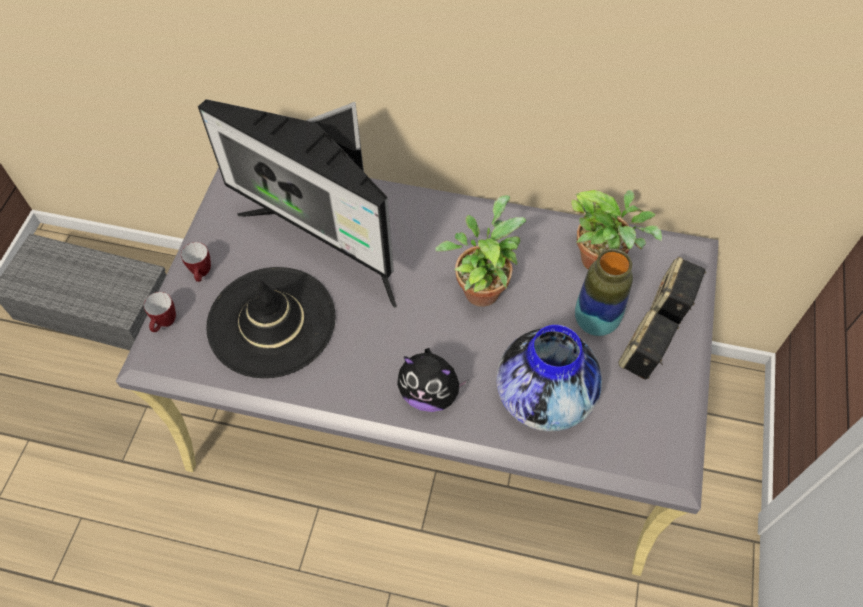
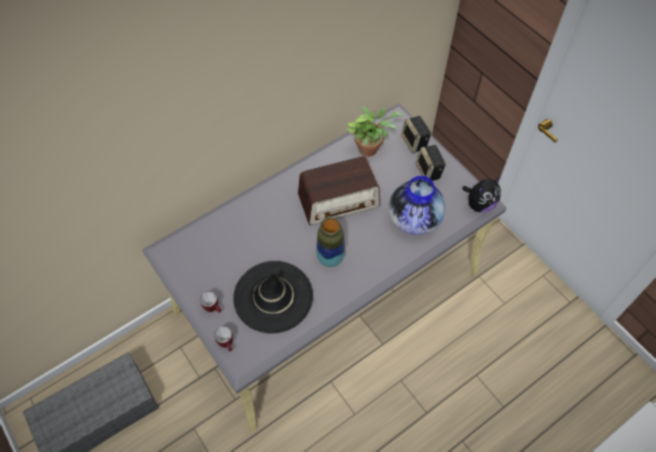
camera: 50 degrees left, 0 degrees up
monitor [198,99,397,308] -> none
plush toy [397,348,469,412] -> plush toy moved to [462,177,501,212]
potted plant [435,195,526,307] -> radio [298,156,380,225]
vase [575,249,633,336] -> vase moved to [316,217,345,267]

